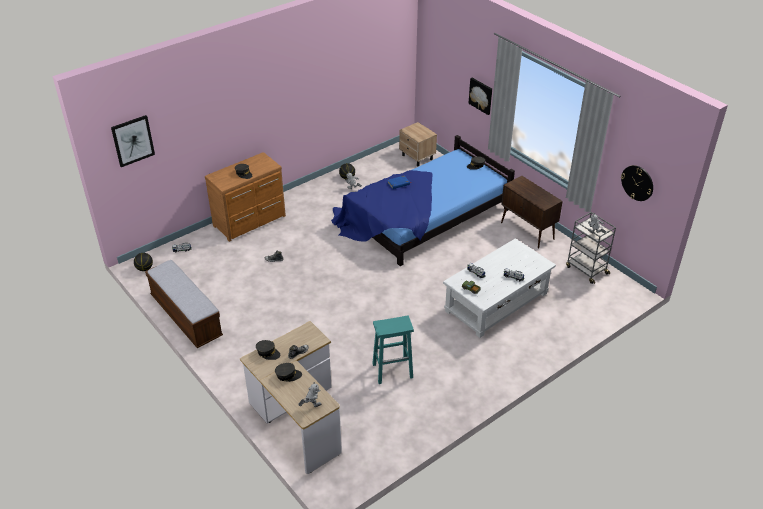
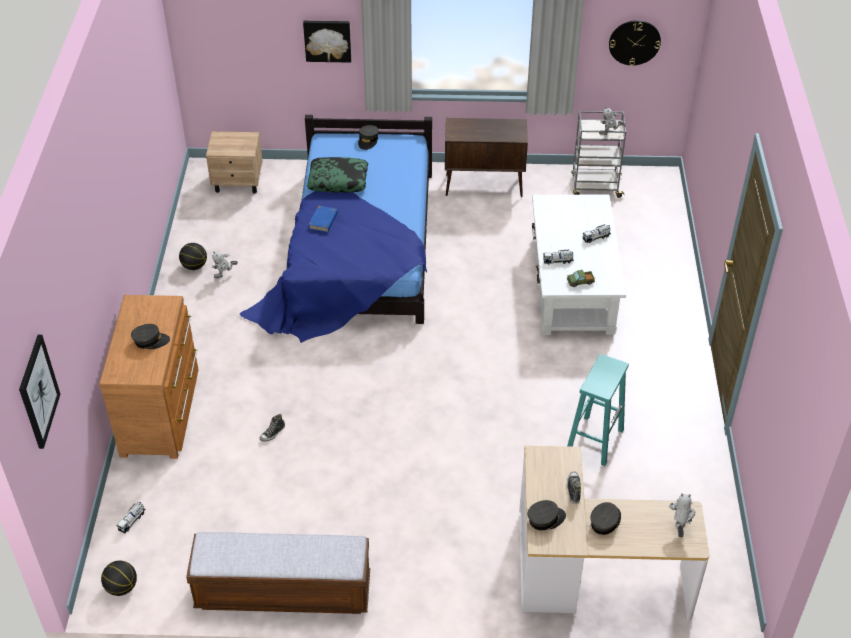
camera: 50 degrees left, 5 degrees up
none -> pillow [307,157,368,193]

